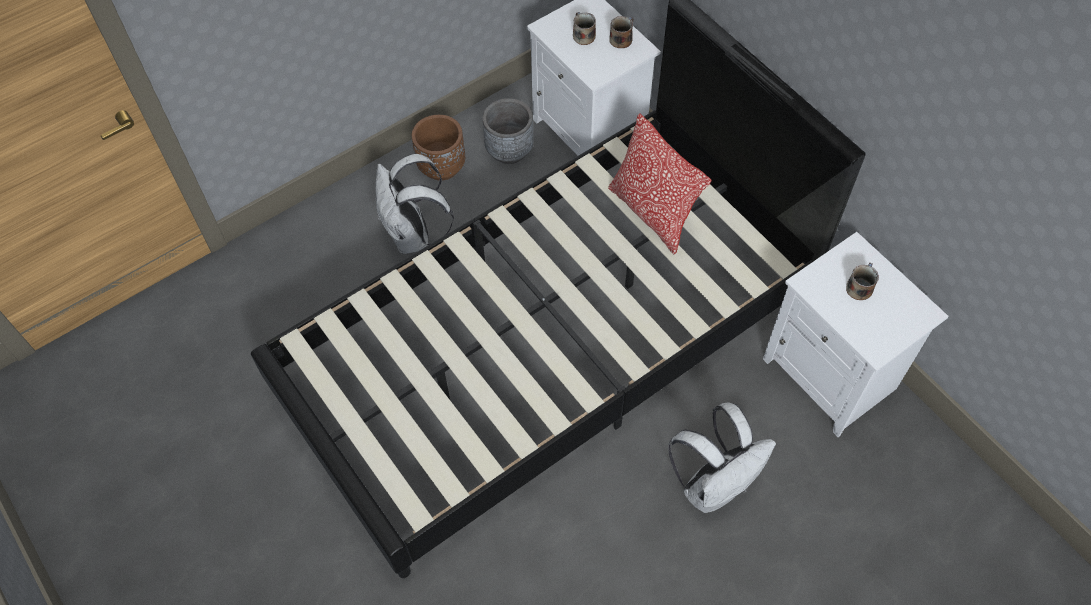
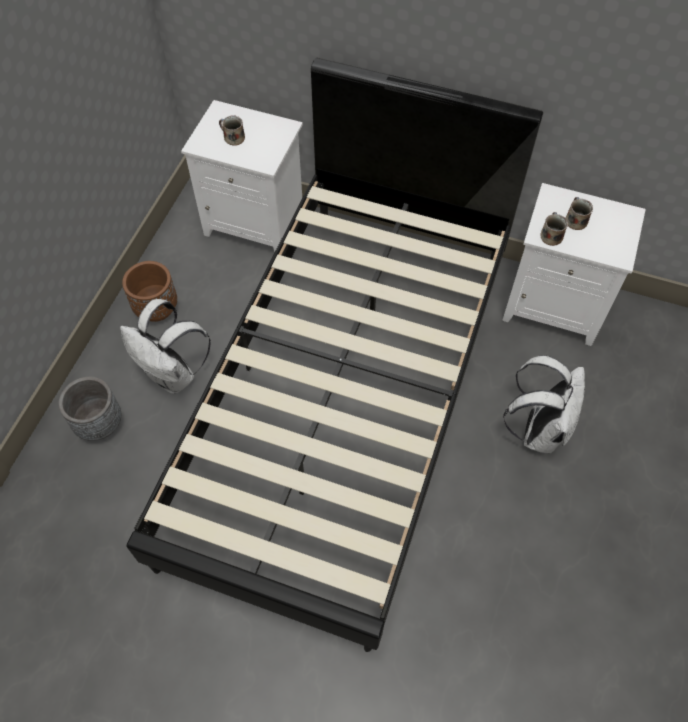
camera: 35 degrees left, 0 degrees up
grey planter [482,98,534,164] -> grey planter moved to [58,377,121,441]
pillow [608,113,712,254] -> none
mug [609,16,634,48] -> mug moved to [540,212,568,246]

